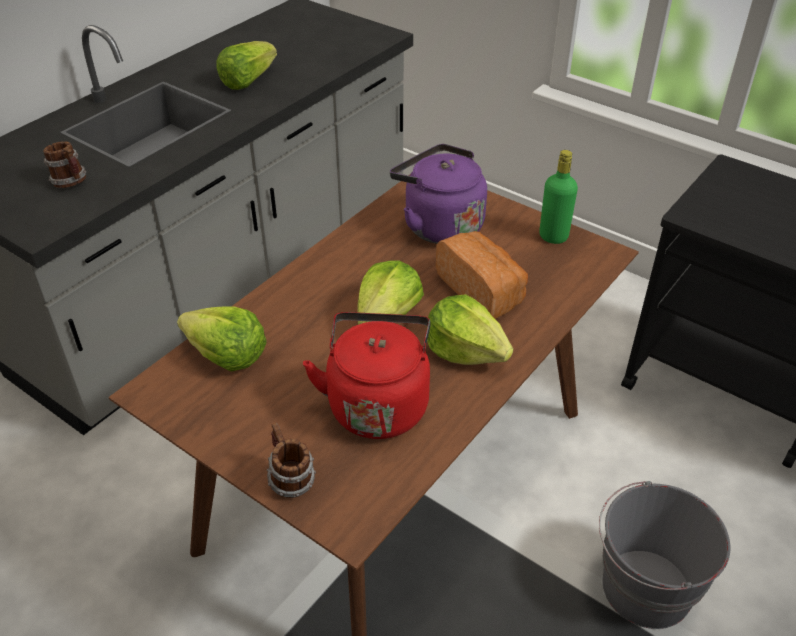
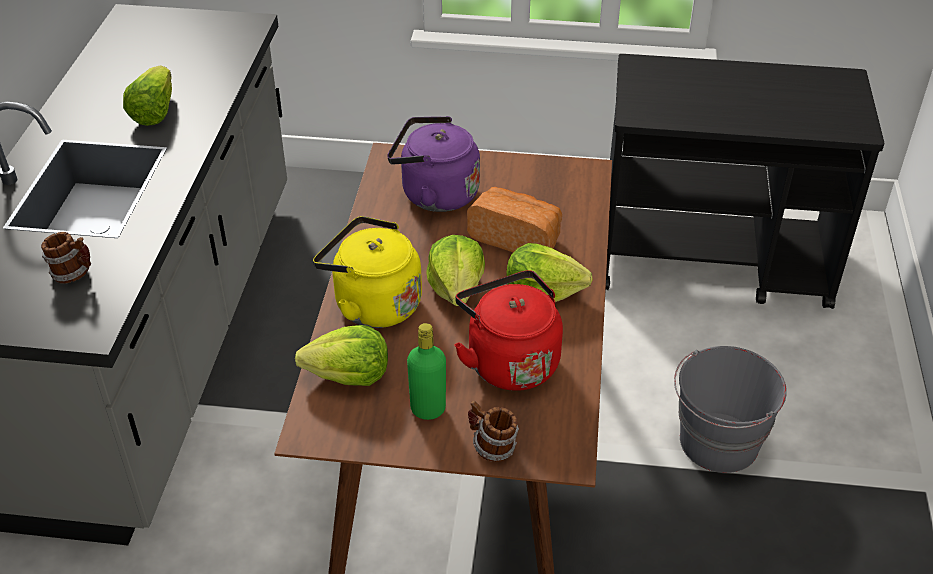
camera: 30 degrees left, 0 degrees up
green bottle [539,150,578,244] -> green bottle moved to [407,323,446,420]
none -> yellow kettle [313,216,422,328]

